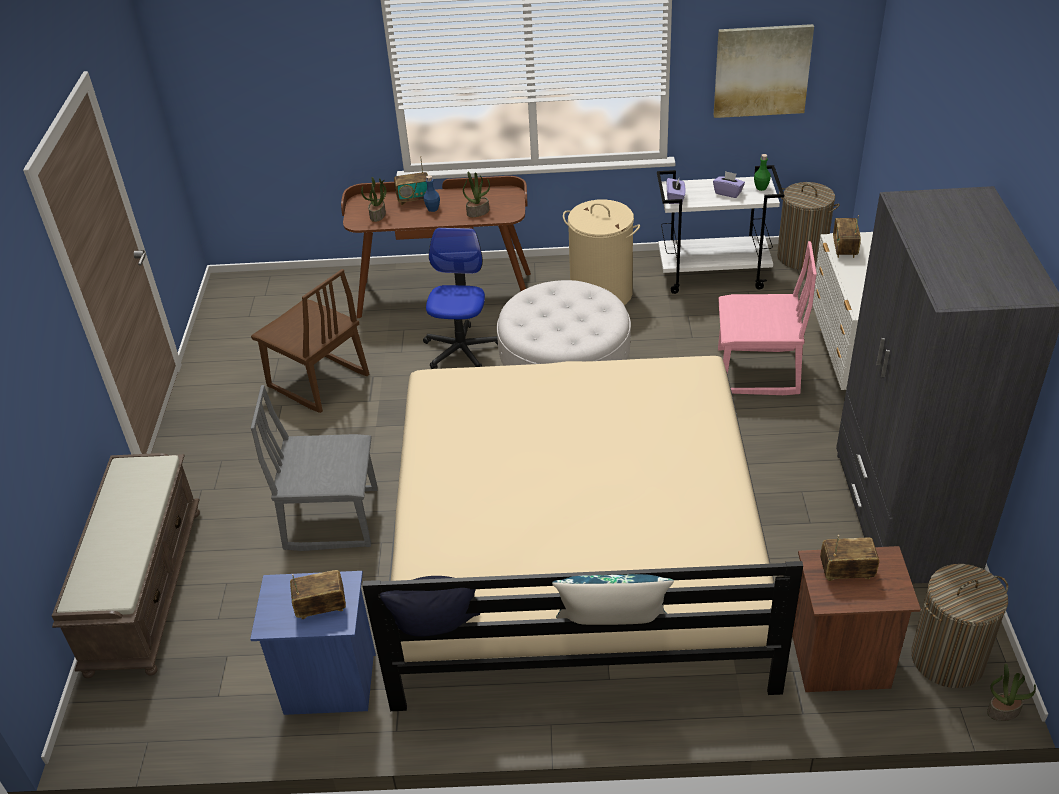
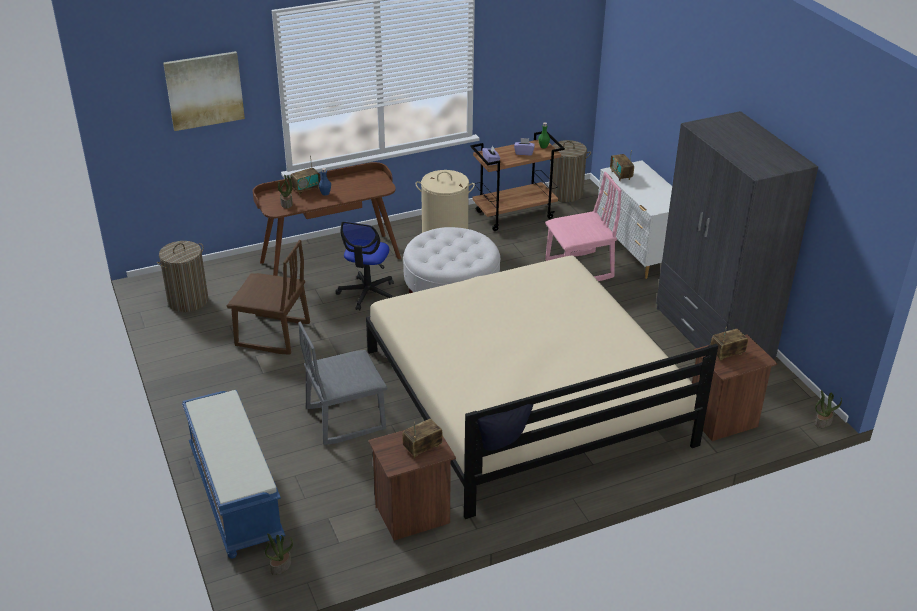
camera: 25 degrees left, 5 degrees down
brown bench [52,453,200,678] -> blue bench [182,390,285,559]
blue nightstand [250,571,376,715] -> brown nightstand [368,430,456,541]
office chair [423,228,498,369] -> office chair turned 150 degrees counterclockwise [336,221,394,311]
potted plant [463,172,490,217] -> potted plant moved to [265,533,293,575]
blue pillow [552,574,674,625] -> none
white cart [657,165,784,294] -> brown cart [470,131,565,231]
picture [714,24,814,118] -> picture moved to [163,51,245,131]
laundry basket [911,564,1008,688] -> laundry basket moved to [157,241,208,312]

